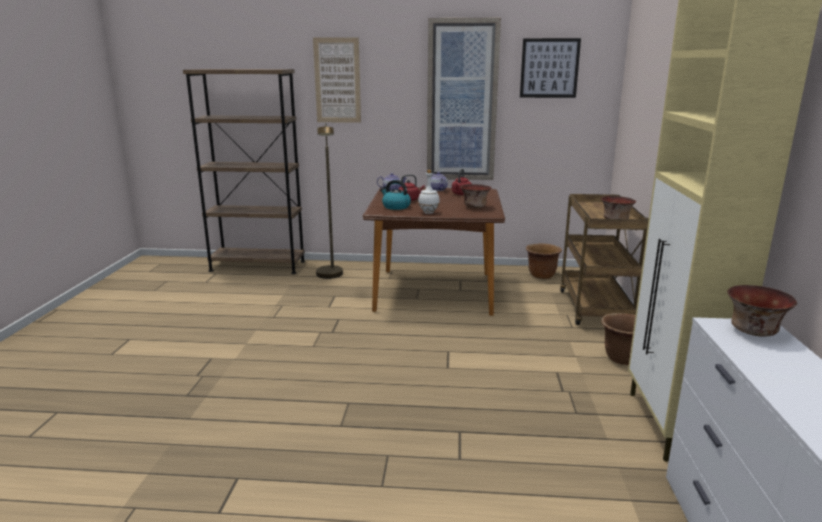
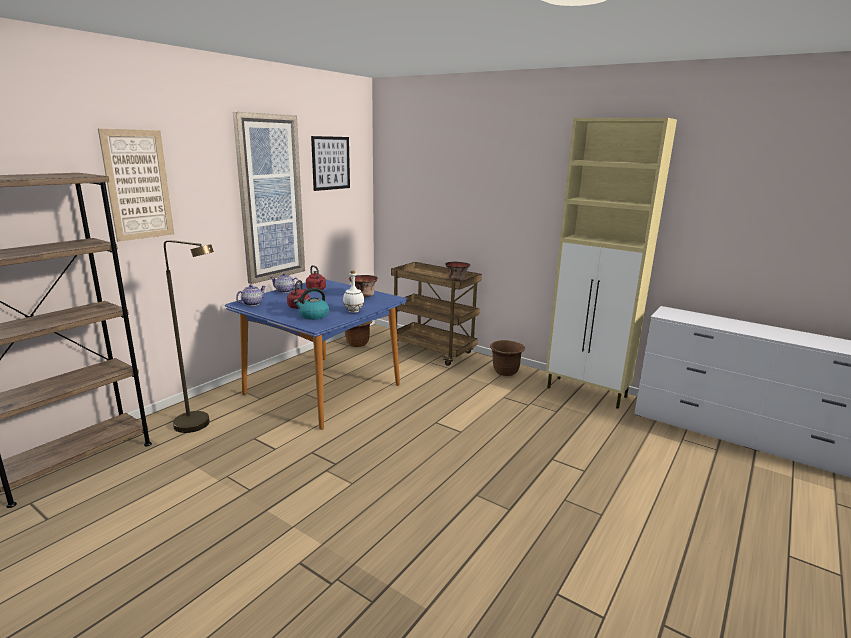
camera: 60 degrees left, 0 degrees up
brown dining table [363,187,505,316] -> blue dining table [225,280,407,430]
bowl [727,285,797,337] -> none

